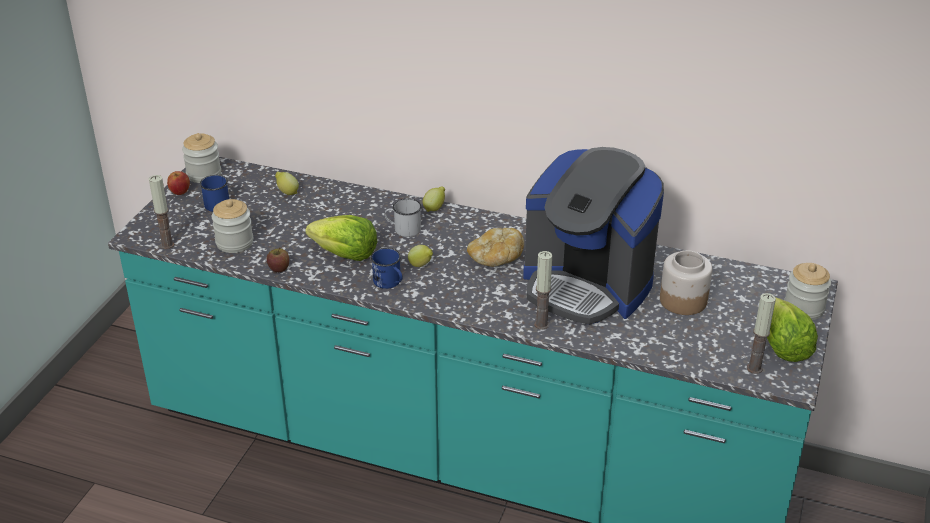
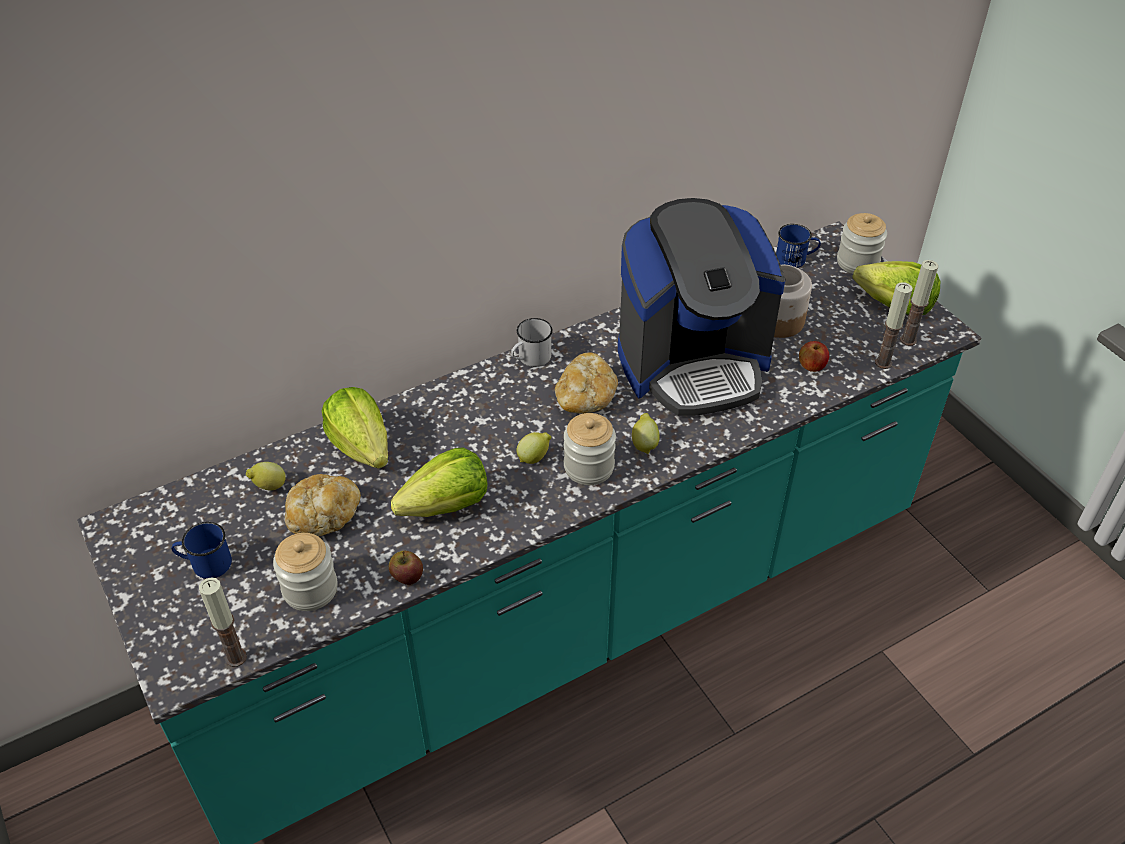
camera: 50 degrees left, 10 degrees up
apple [167,171,190,195] -> apple moved to [799,341,829,372]
jar [182,133,221,183] -> jar moved to [564,413,616,485]
blue mug [370,248,403,289] -> blue mug moved to [776,224,821,268]
white mug [384,199,421,237] -> white mug moved to [511,318,553,367]
lemon [423,187,445,212] -> lemon moved to [632,413,660,454]
candle [534,251,552,330] -> candle moved to [875,282,913,369]
none -> bread [285,474,361,537]
none -> lettuce [322,387,388,469]

